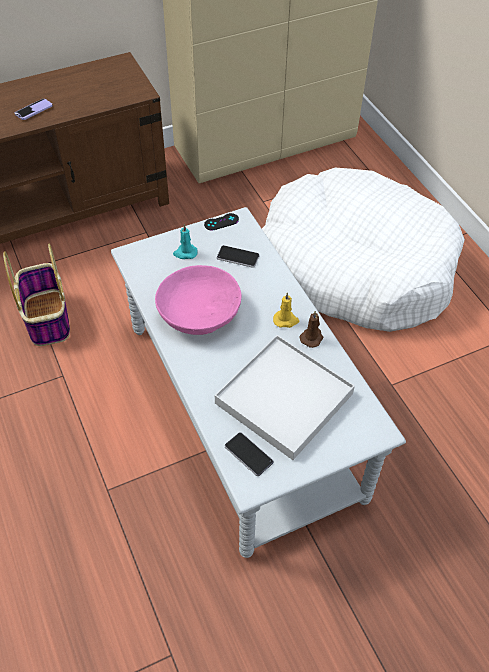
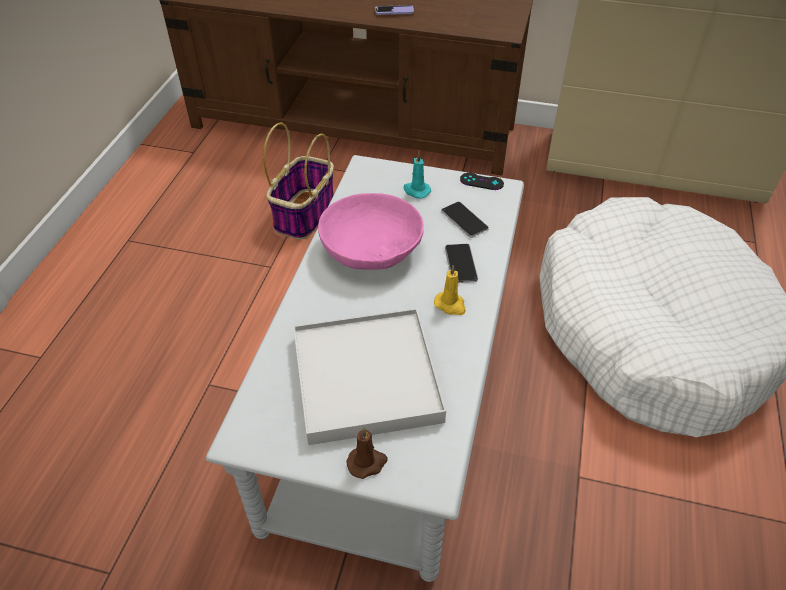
camera: 40 degrees right, 5 degrees down
phone [225,432,274,476] -> phone moved to [445,244,478,283]
brown candle [300,311,323,348] -> brown candle moved to [347,427,387,479]

